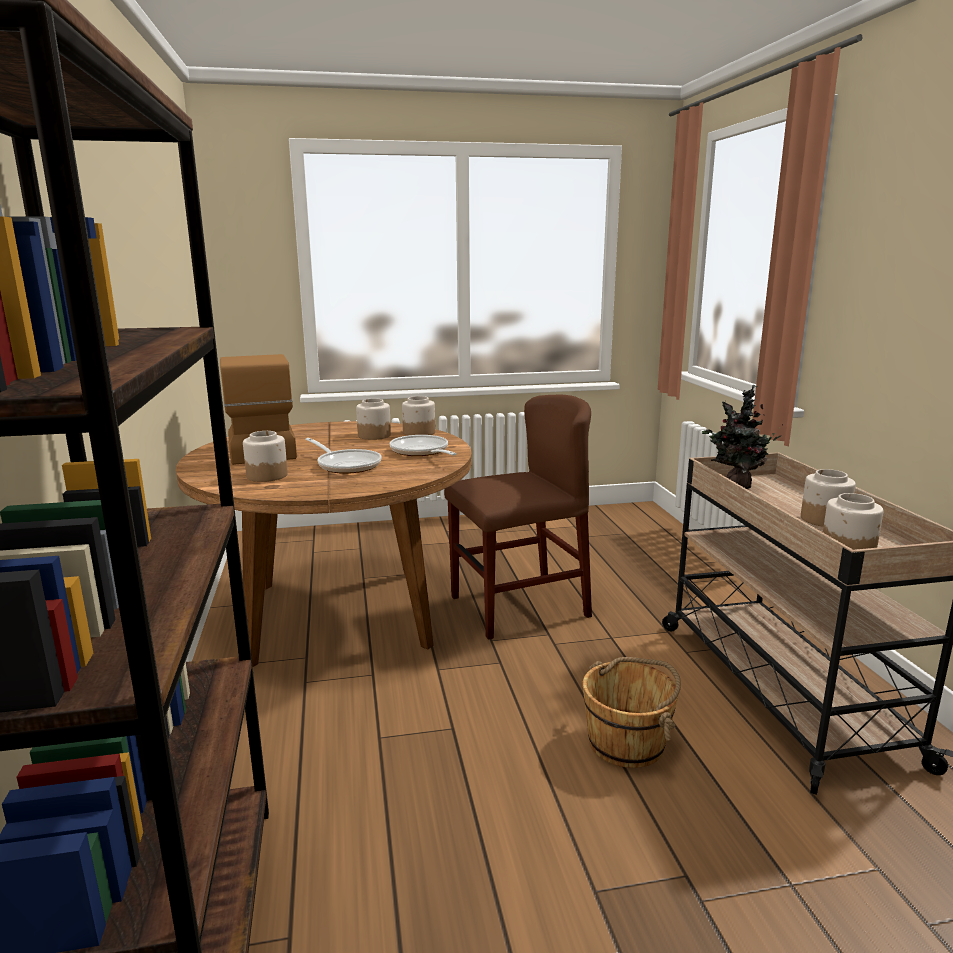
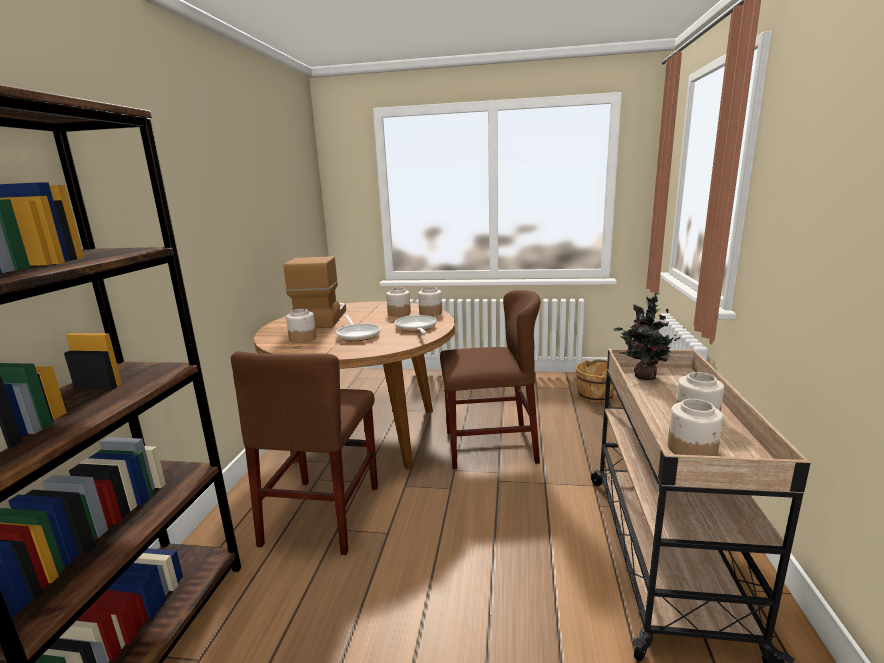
camera: 20 degrees right, 0 degrees up
brown bucket [583,657,681,768] -> brown bucket moved to [576,359,615,403]
none -> brown chair [231,351,378,555]

